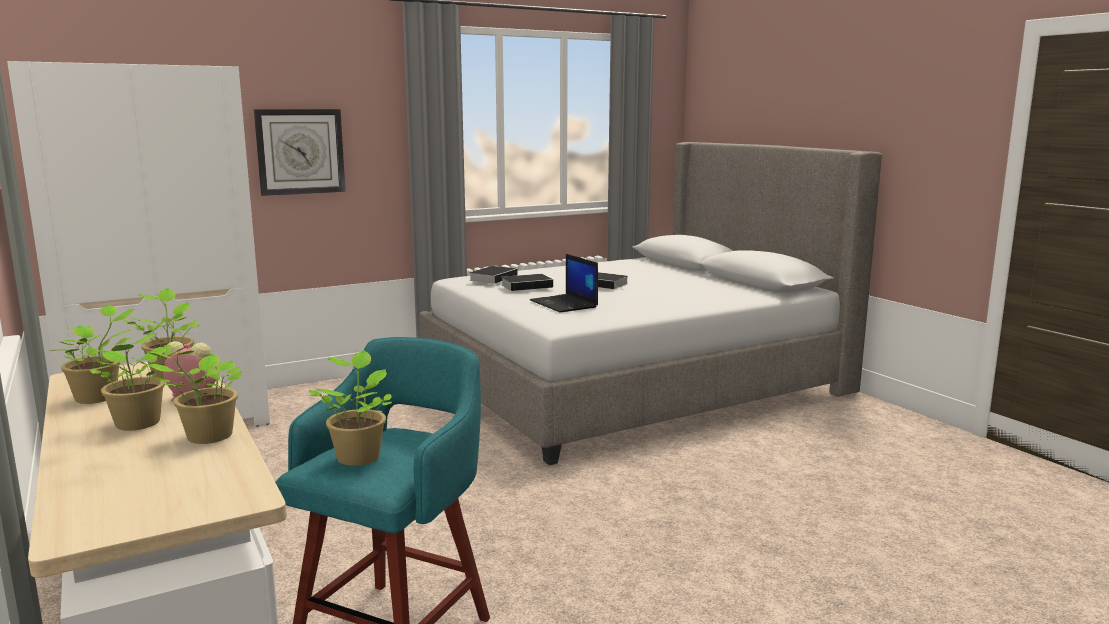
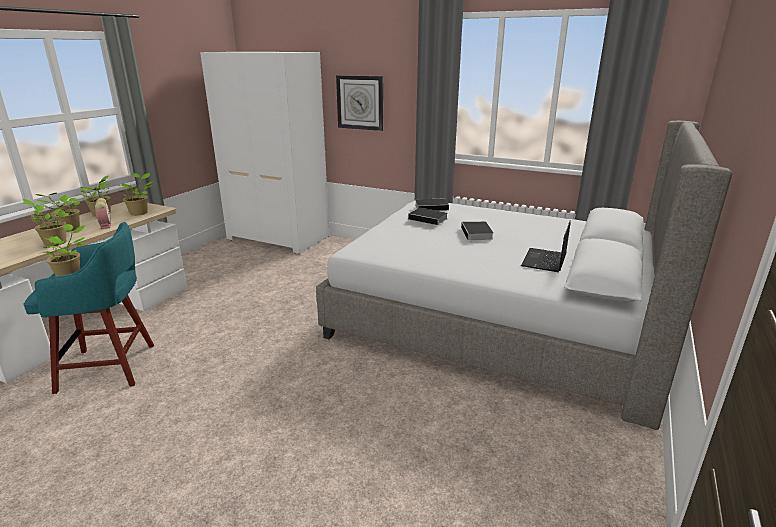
camera: 55 degrees right, 10 degrees up
laptop [530,254,598,313] -> laptop moved to [521,221,571,272]

